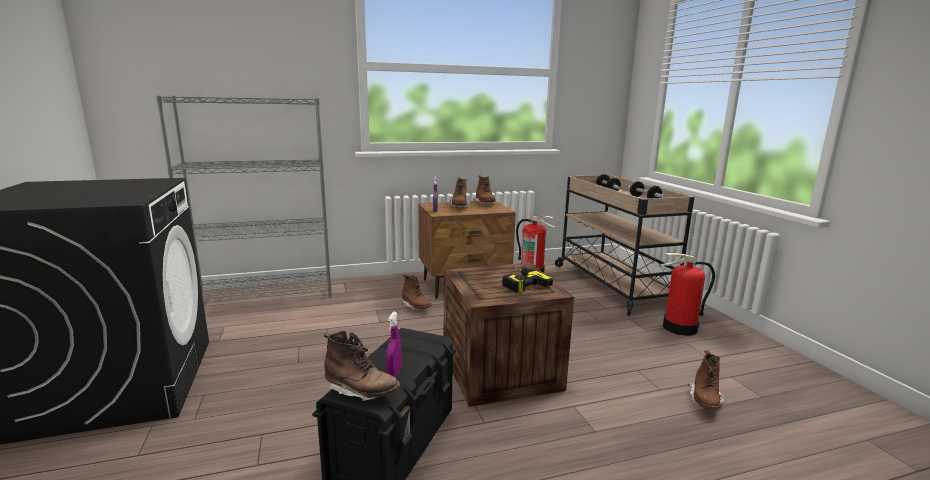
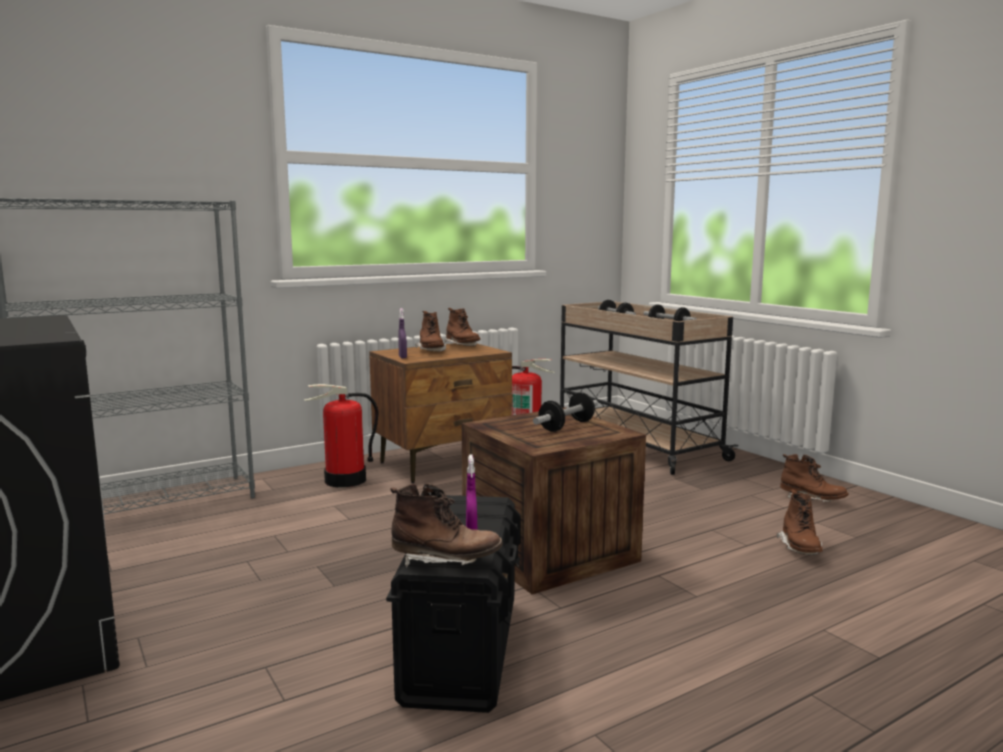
camera: 15 degrees left, 5 degrees down
brown boot [401,275,432,310] -> brown boot moved to [780,454,849,502]
power drill [502,264,553,293] -> dumbbell [533,392,598,432]
fire extinguisher [661,253,715,336] -> fire extinguisher moved to [304,384,378,488]

